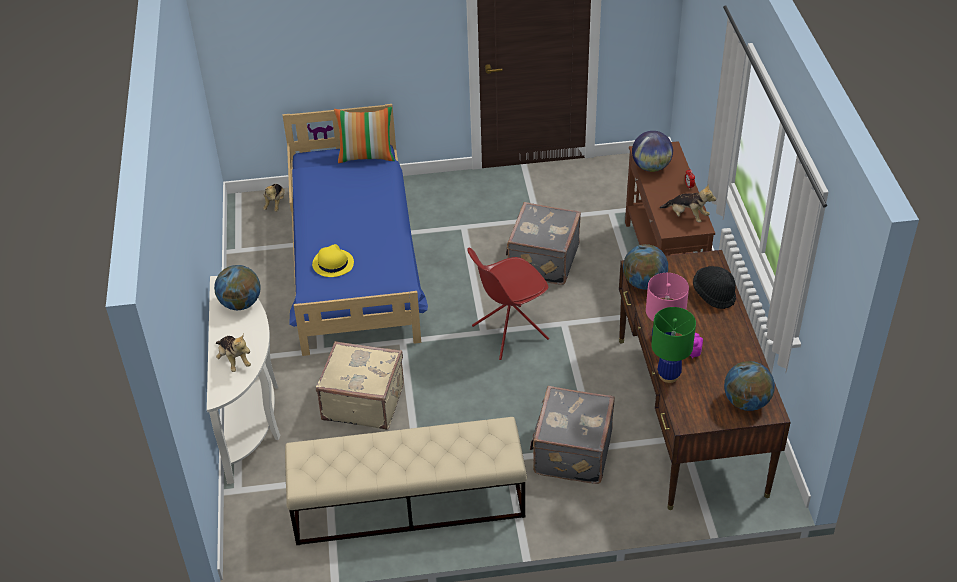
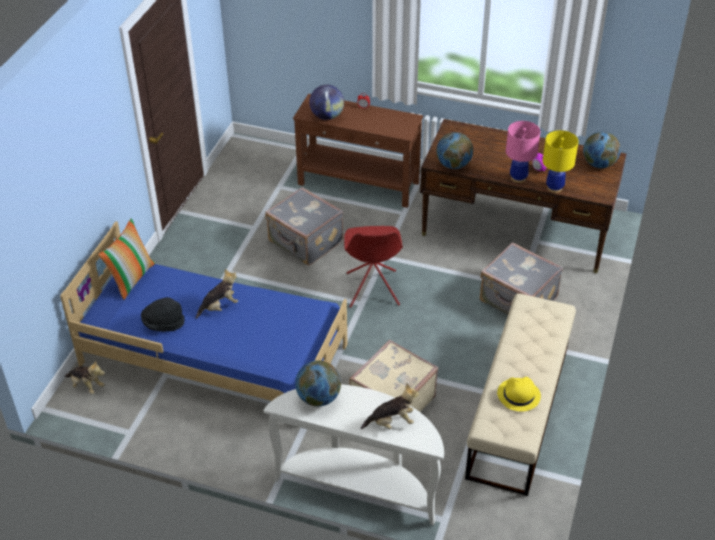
camera: 65 degrees left, 0 degrees up
yellow hat [312,244,354,277] -> yellow hat moved to [497,377,541,412]
green table lamp [651,307,696,383] -> yellow table lamp [543,130,578,193]
plush toy [660,184,716,223] -> plush toy moved to [196,269,238,319]
black hat [693,266,736,309] -> black hat moved to [141,297,185,332]

